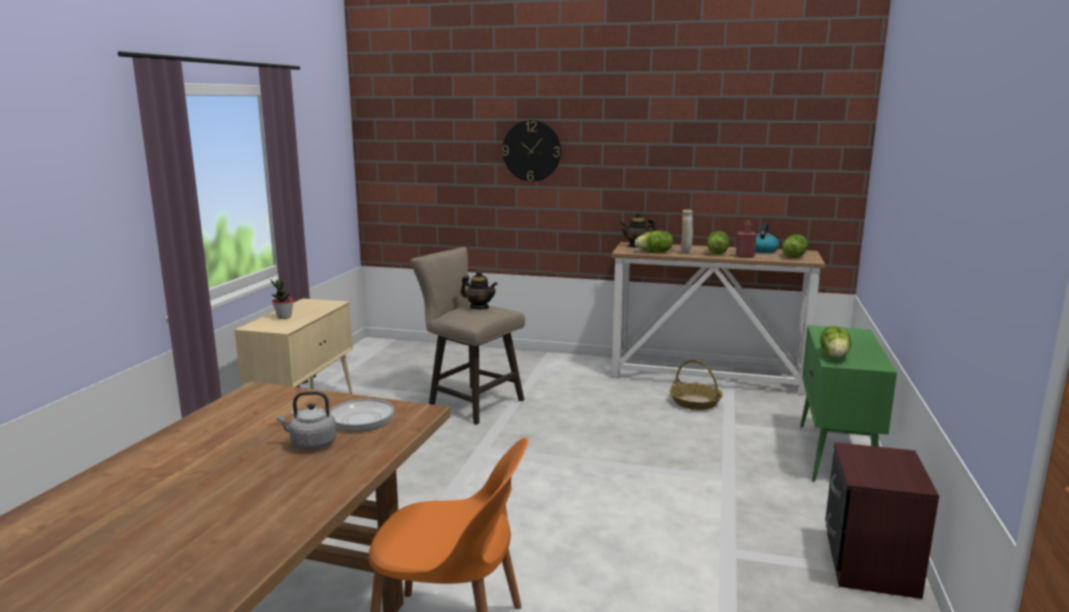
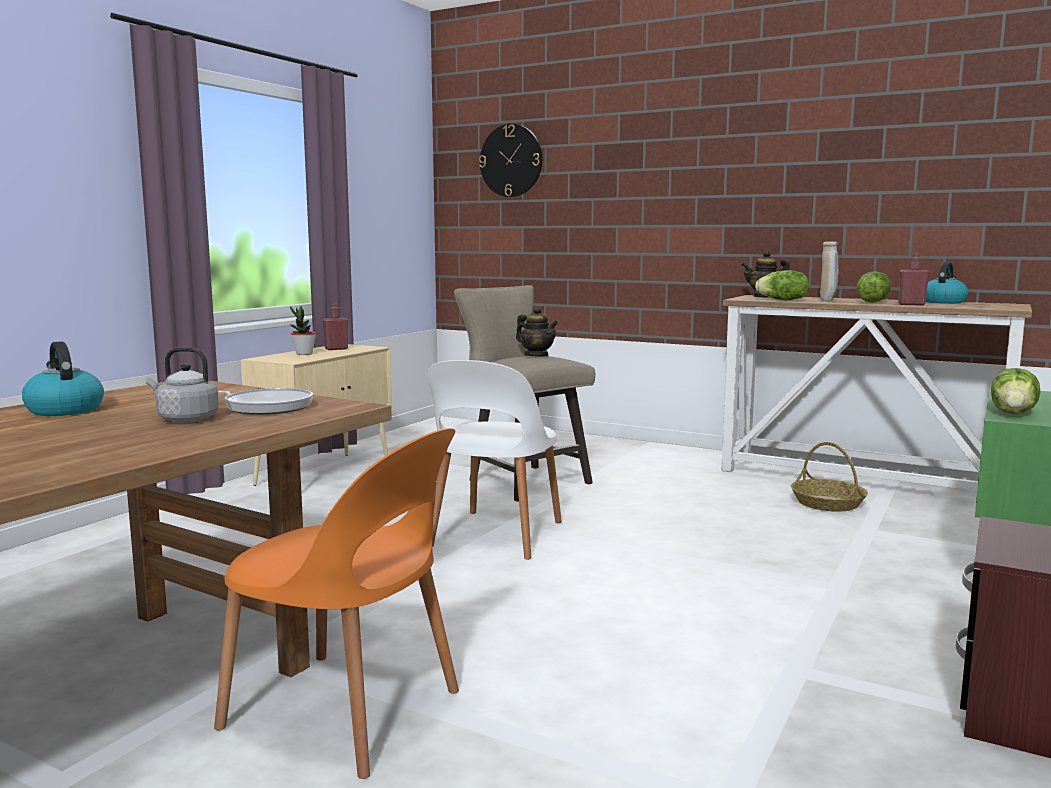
camera: 15 degrees right, 5 degrees down
wall clock [502,120,561,182] -> wall clock moved to [479,124,542,197]
lettuce [782,235,808,258] -> none
none -> kettle [22,341,104,416]
none -> red bottle [323,303,348,350]
none -> white chair [427,360,562,560]

